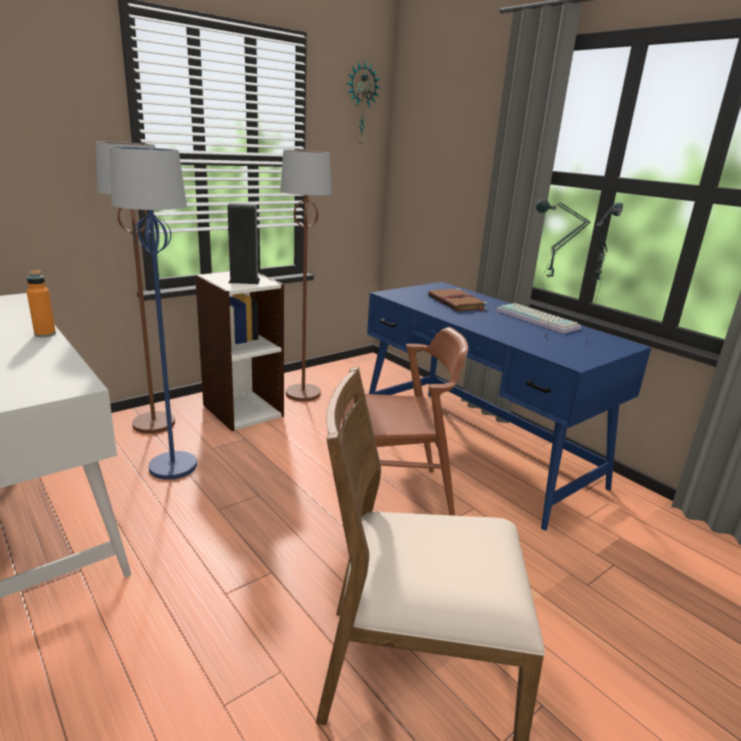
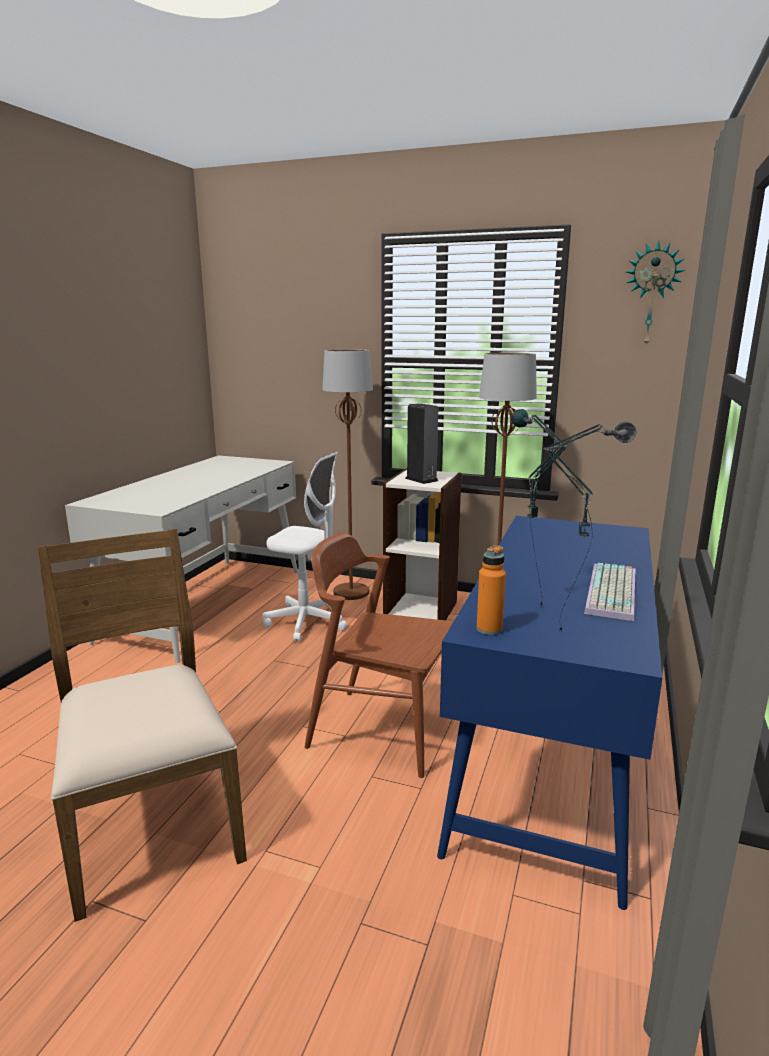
camera: 60 degrees right, 5 degrees down
orange bottle [27,270,56,337] -> orange bottle moved to [476,545,506,635]
blue floor lamp [110,146,197,480] -> white office chair [262,452,347,642]
brown chair [342,327,468,516] -> brown chair turned 150 degrees clockwise [305,532,453,778]
brown book [428,288,488,311] -> none

